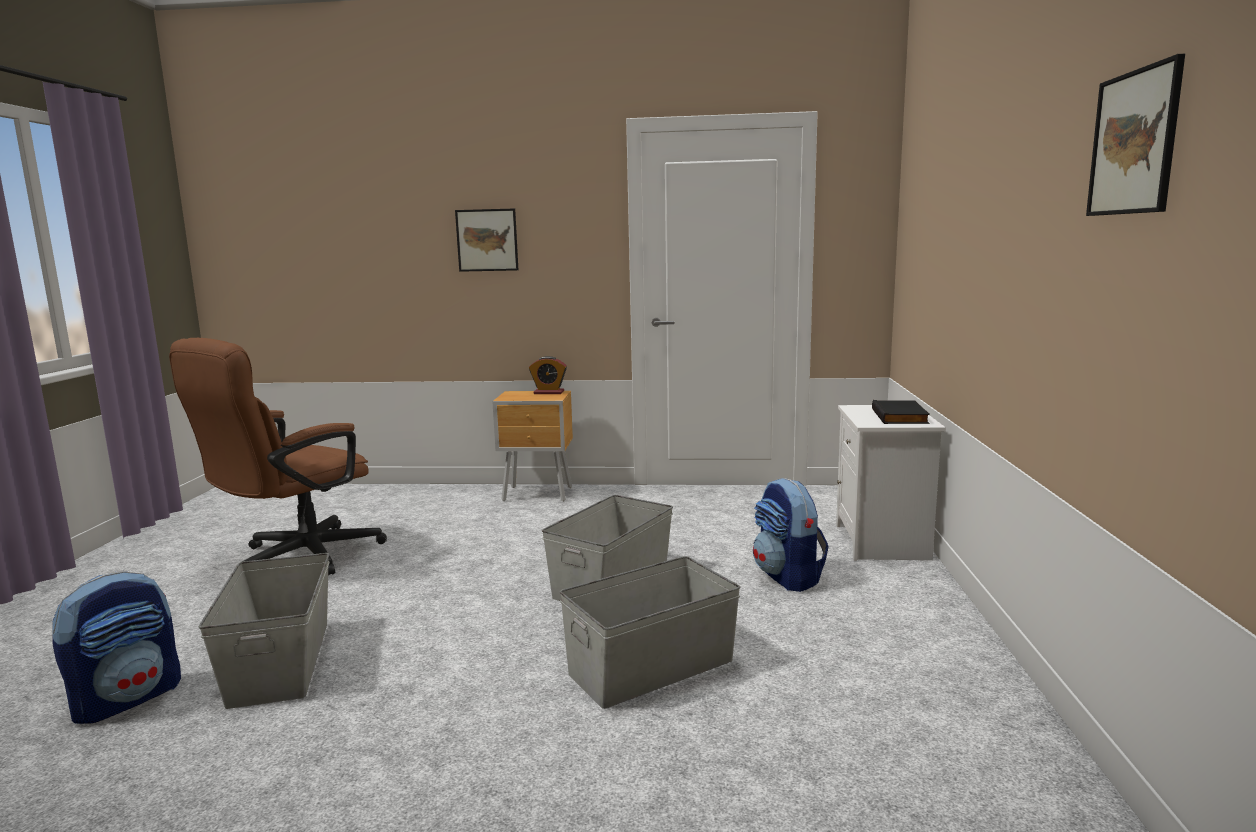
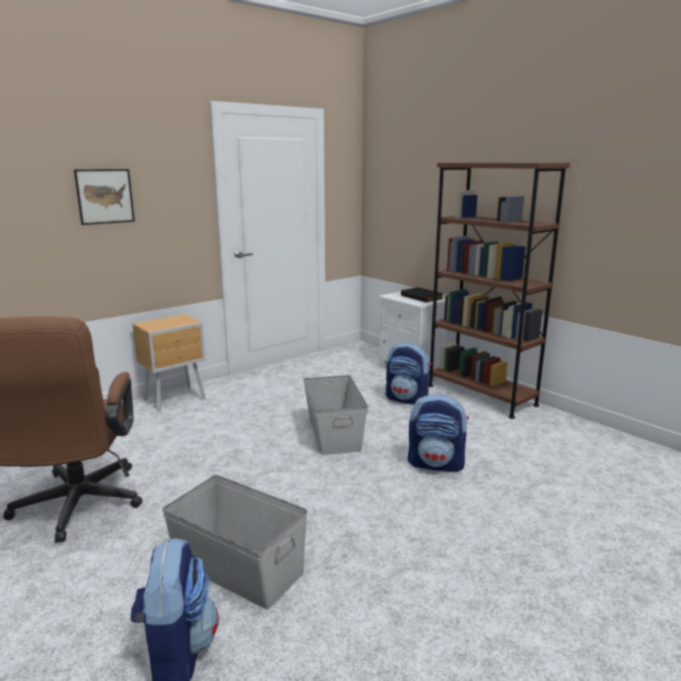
camera: 45 degrees left, 5 degrees up
alarm clock [529,356,567,394] -> none
grey storage box [560,556,740,709] -> backpack [408,393,469,472]
picture [1086,54,1185,216] -> none
none -> brown bookcase [429,163,570,419]

